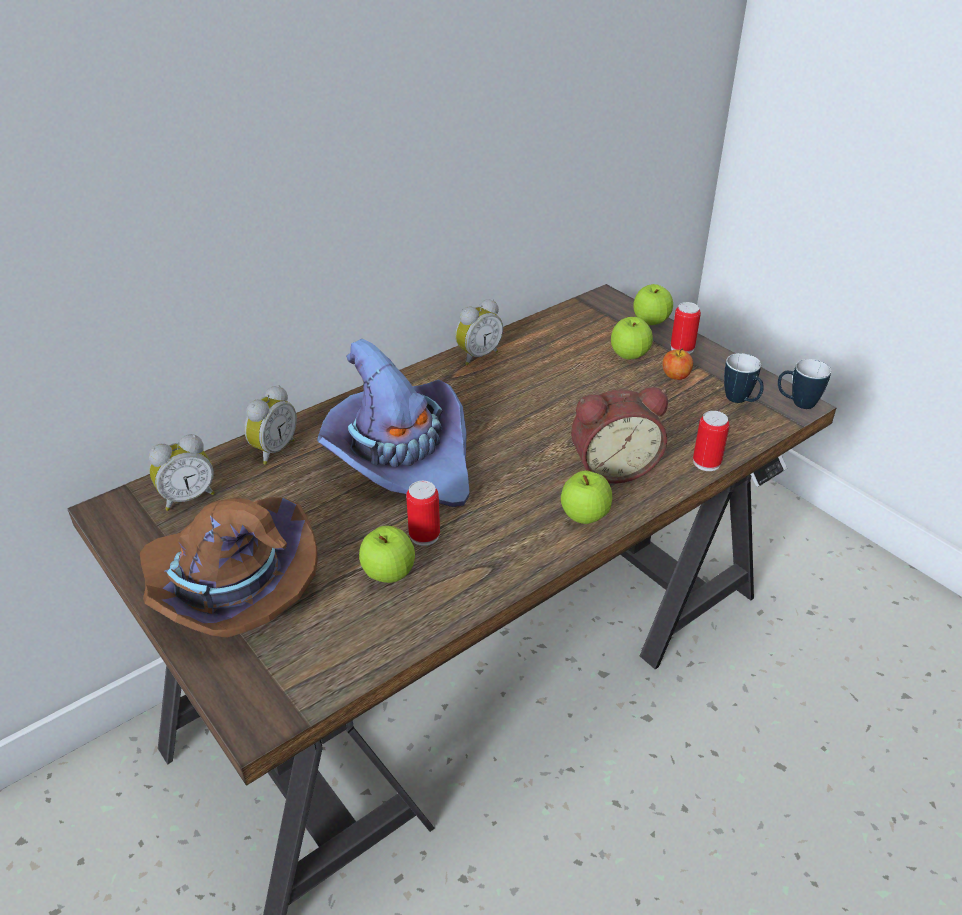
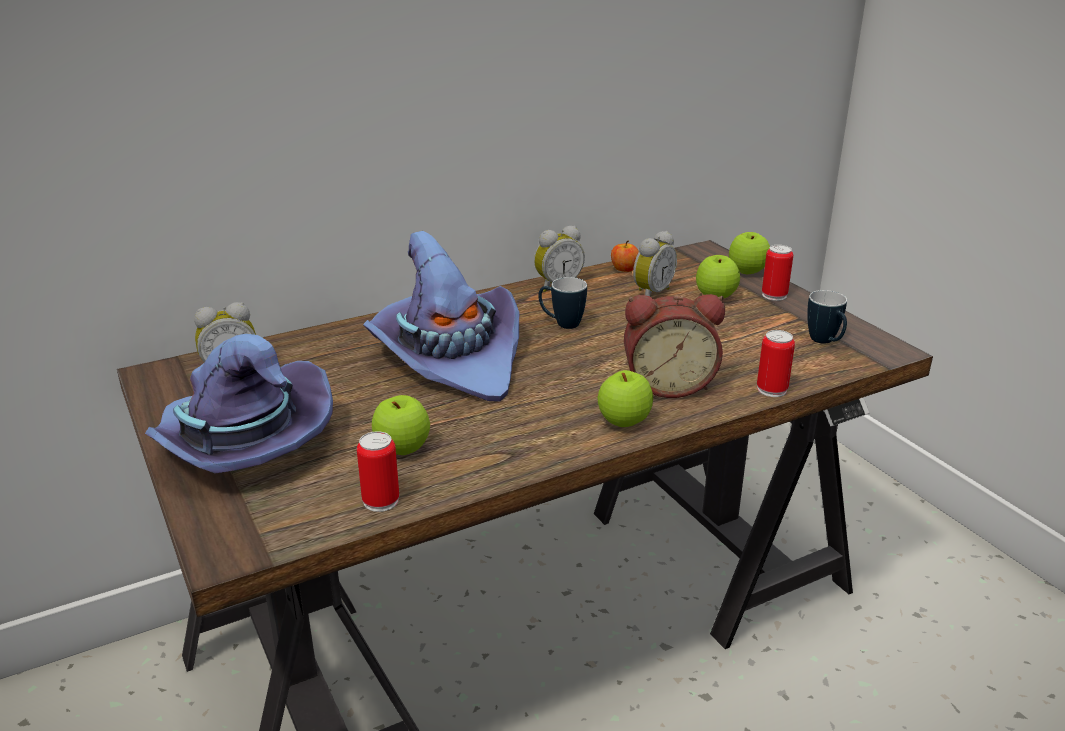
camera: 10 degrees right, 10 degrees down
brown hat [140,497,318,638] -> purple hat [145,334,333,474]
alarm clock [244,385,297,465] -> alarm clock moved to [633,231,677,296]
can [406,481,440,546] -> can moved to [357,431,399,512]
apple [662,348,693,380] -> apple moved to [611,240,639,272]
mug [778,359,831,409] -> mug moved to [538,277,587,329]

